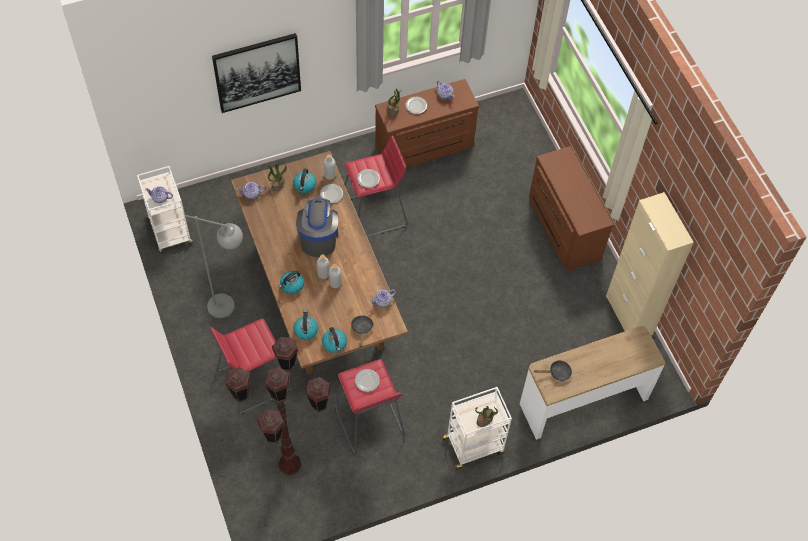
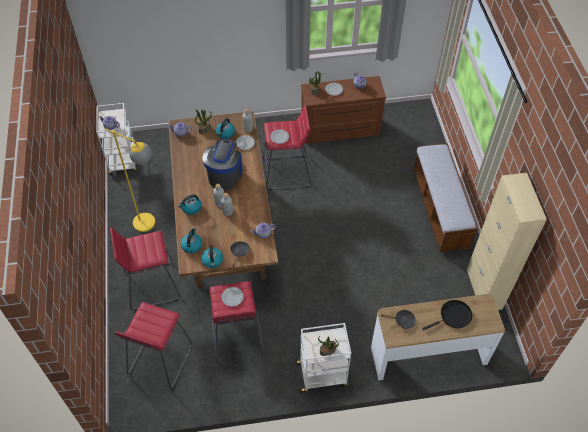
camera: 15 degrees right, 5 degrees down
grey floor lamp [185,215,243,318] -> yellow floor lamp [105,129,155,232]
picture [212,33,301,113] -> none
brown floor lamp [225,337,331,475] -> red stool [114,302,192,389]
brown dresser [529,146,614,272] -> bench [413,143,478,252]
none -> black frying pan [422,300,472,330]

